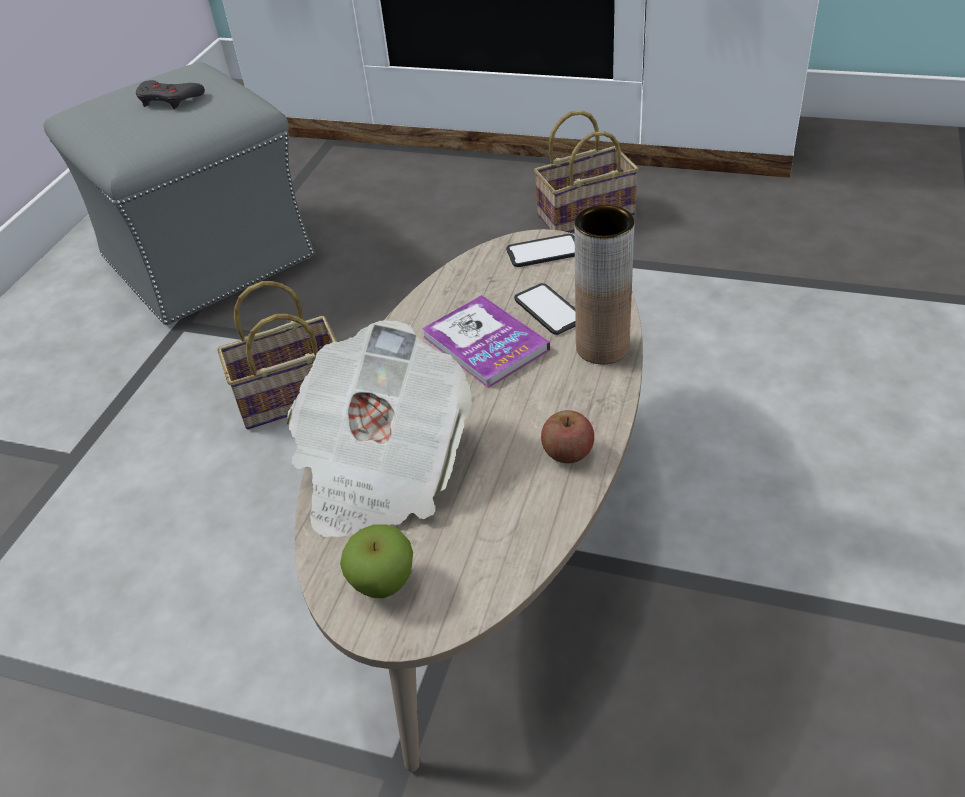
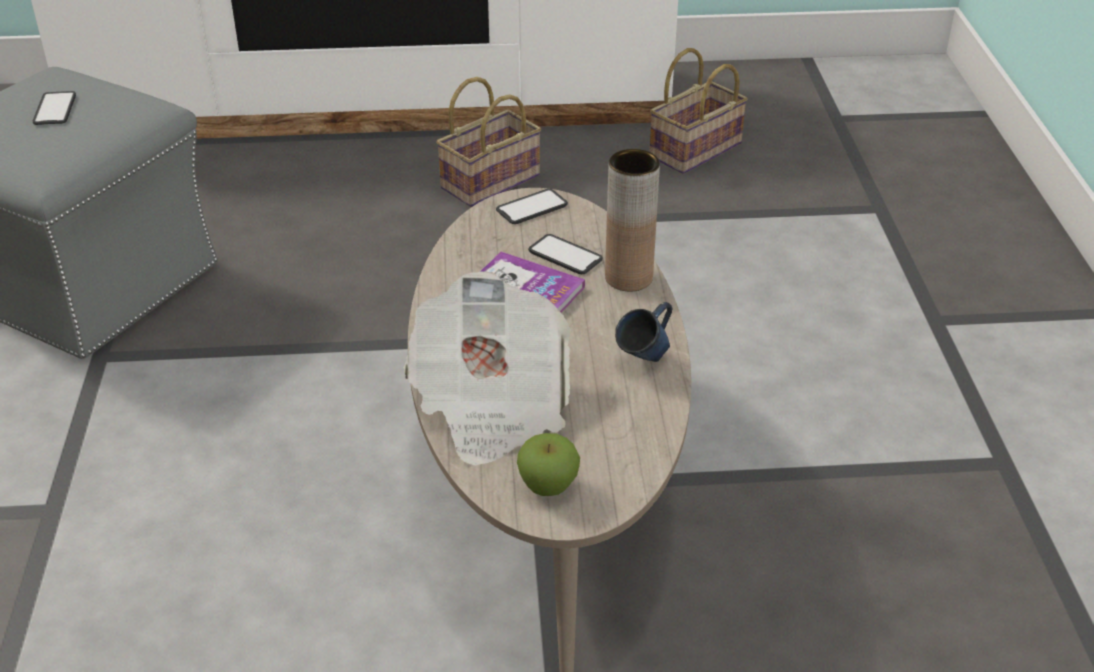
camera: 25 degrees left, 5 degrees down
grey game controller [136,80,205,109] -> phone [33,91,76,125]
basket [217,281,337,429] -> basket moved to [649,48,748,174]
apple [541,410,594,463] -> blue mug [615,302,672,362]

